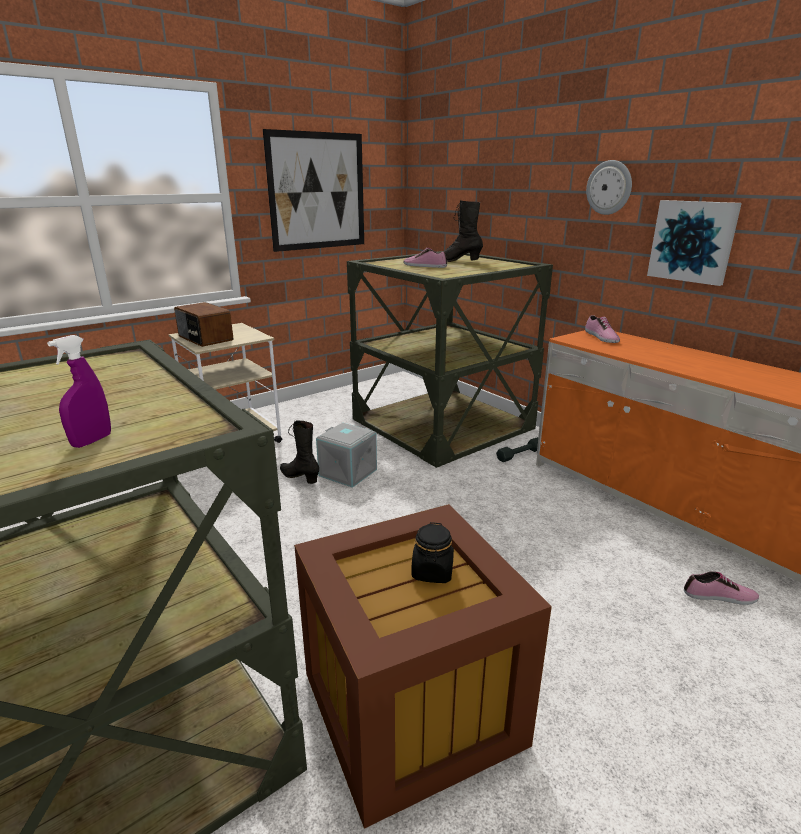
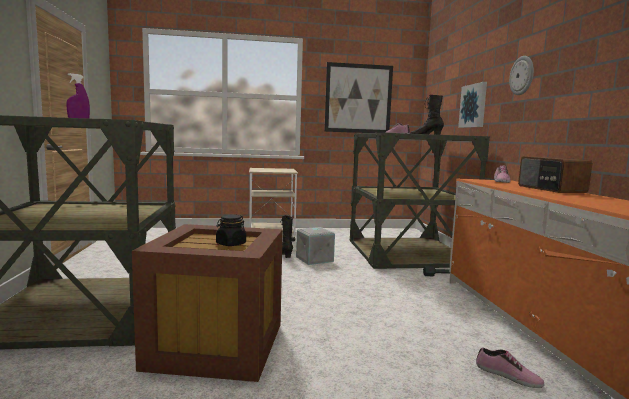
camera: 30 degrees right, 15 degrees down
radio [174,302,233,347] -> radio moved to [518,157,593,193]
picture [647,200,742,286] -> picture moved to [458,82,487,128]

